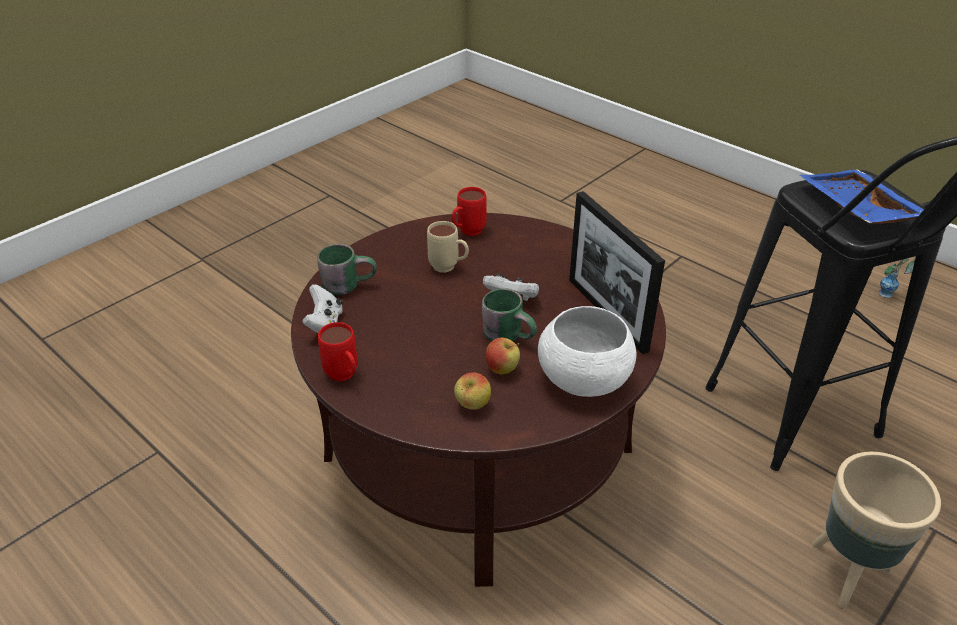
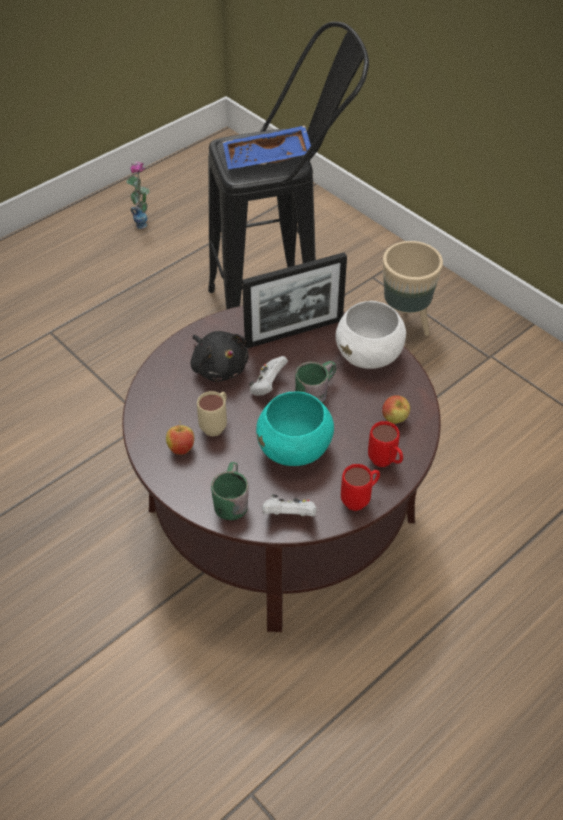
camera: 85 degrees left, 10 degrees up
red mug [452,187,486,236] -> red mug moved to [368,421,403,467]
apple [486,337,520,374] -> apple moved to [166,421,194,455]
none -> black plush toy [191,331,249,382]
none -> turquoise bowl [256,392,334,466]

